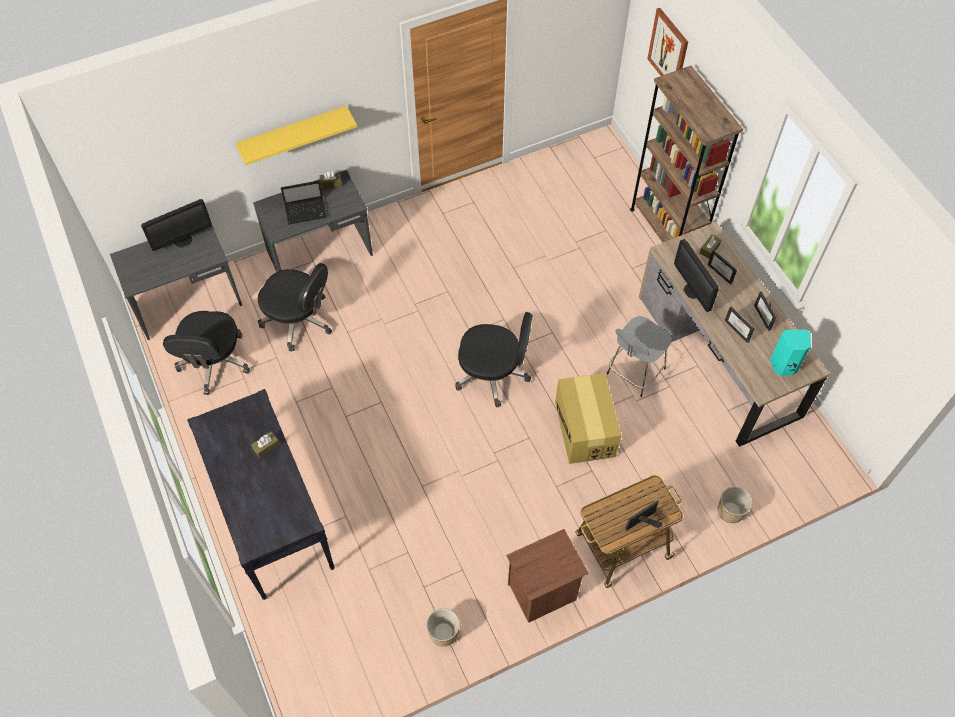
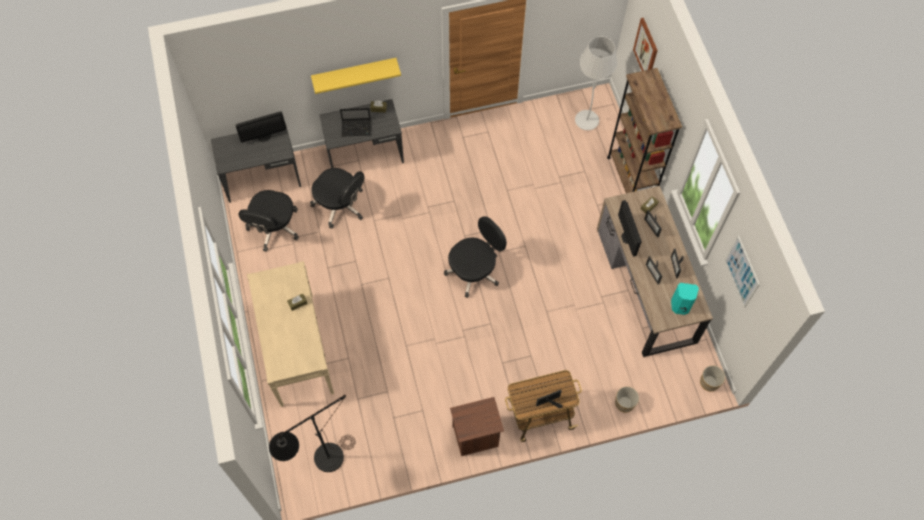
camera: 10 degrees right, 5 degrees up
black console table [187,389,335,600] -> beige console table [247,261,334,407]
planter [426,608,460,647] -> planter moved to [700,366,725,391]
black office chair [455,312,532,407] -> black office chair turned 60 degrees counterclockwise [444,216,507,298]
cardboard box [555,373,622,464] -> none
grey stool [607,316,672,397] -> none
none -> black floor lamp [269,395,356,472]
none -> white floor lamp [575,37,618,130]
none -> picture [725,235,760,308]

